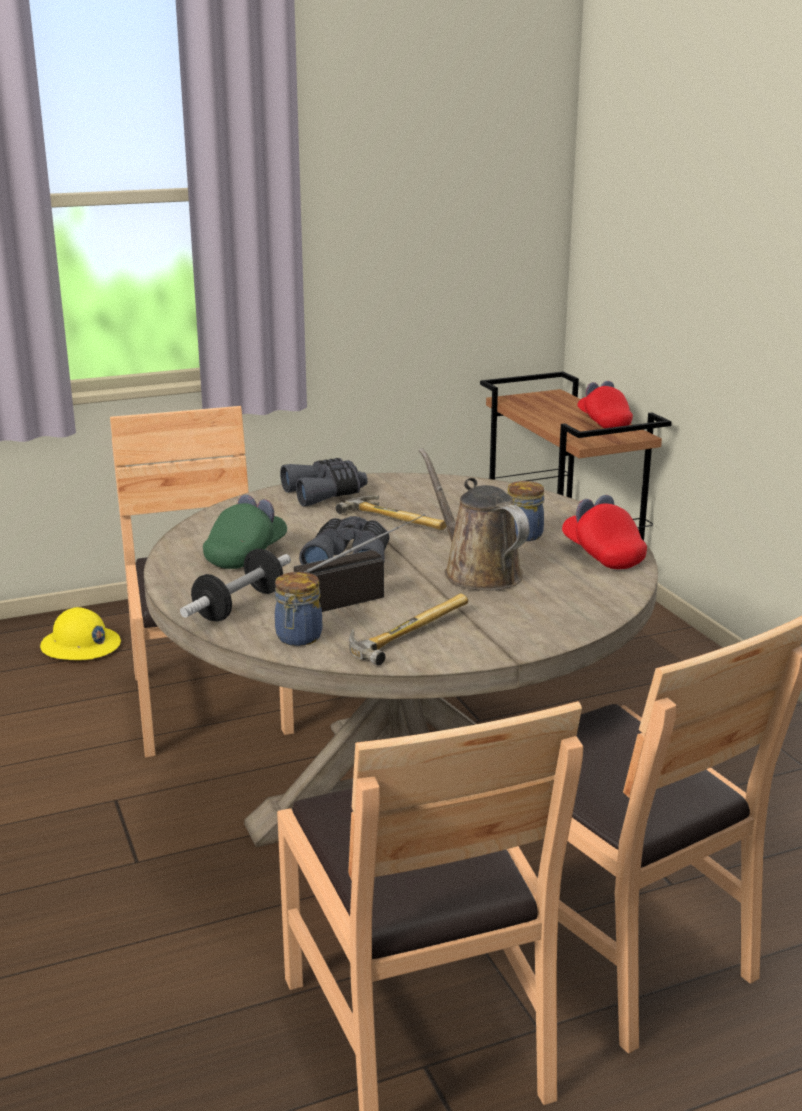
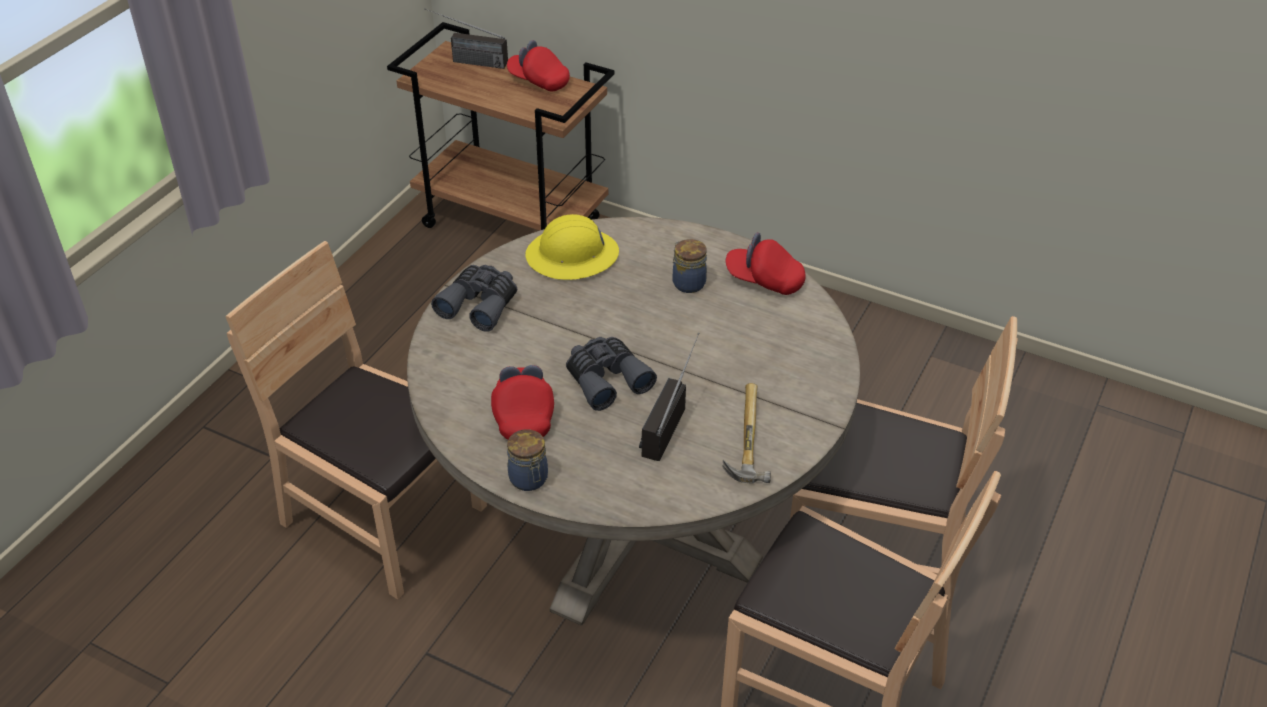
camera: 40 degrees left, 20 degrees up
yellow hard hat [40,607,121,660] -> yellow hard hat moved to [525,214,619,280]
dumbbell [180,549,291,622] -> none
green cap [203,495,287,569] -> red cap [491,365,554,440]
jar [275,572,322,646] -> jar moved to [507,429,548,491]
hammer [335,495,446,530] -> none
brown watering can [419,448,529,591] -> none
none -> radio [424,9,508,69]

